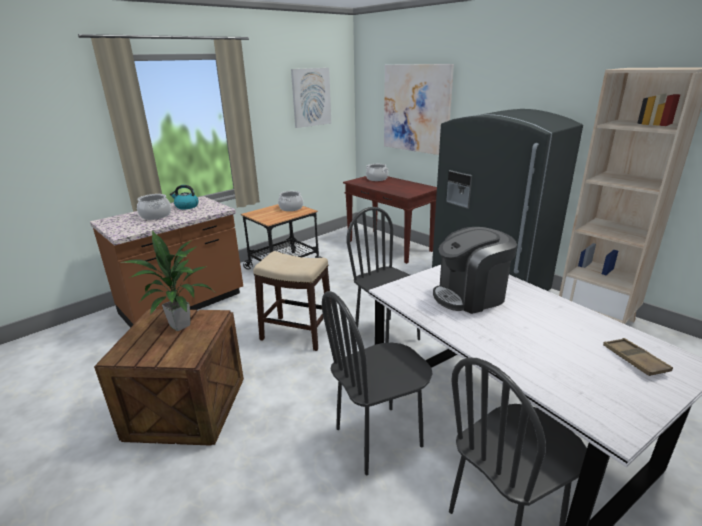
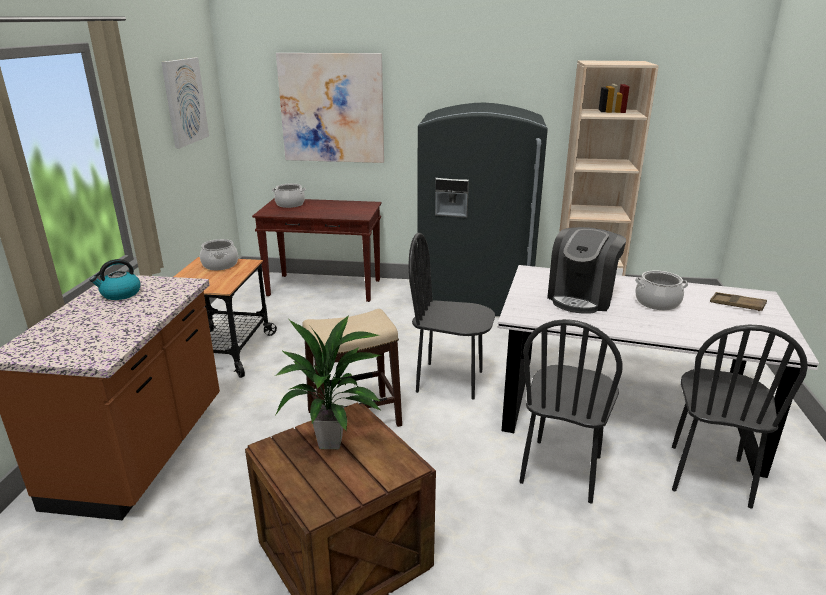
camera: 40 degrees left, 0 degrees up
cooking pot [137,194,171,220] -> cooking pot moved to [635,271,688,310]

